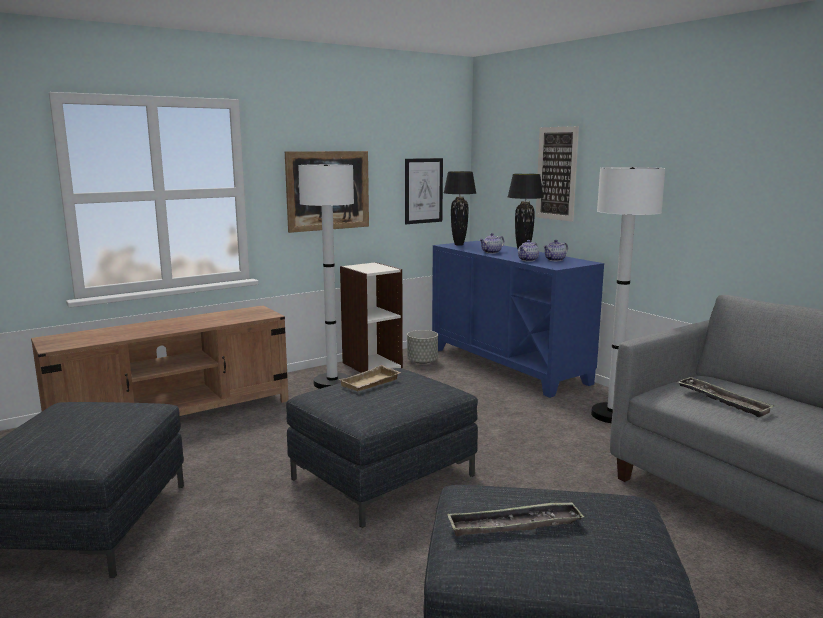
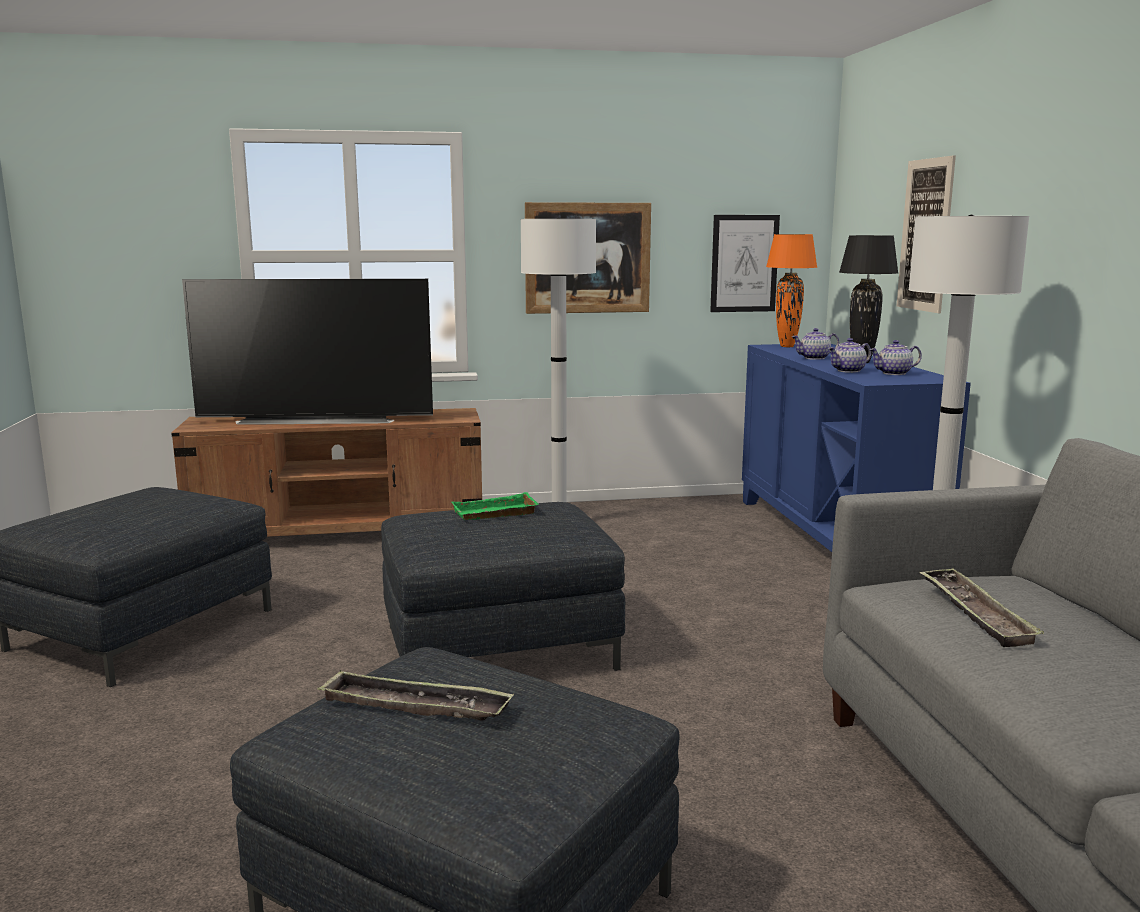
camera: 25 degrees right, 0 degrees up
beige tray [339,365,401,391] -> green tray [452,492,538,520]
bookcase [340,262,403,373] -> none
grey planter [407,330,438,364] -> none
black table lamp [444,171,476,246] -> orange table lamp [766,234,817,347]
none -> television [182,279,433,425]

